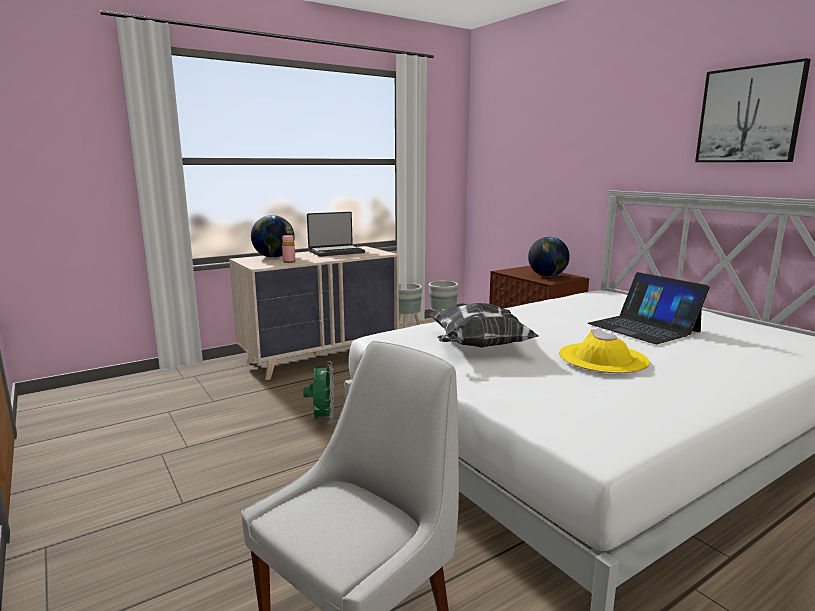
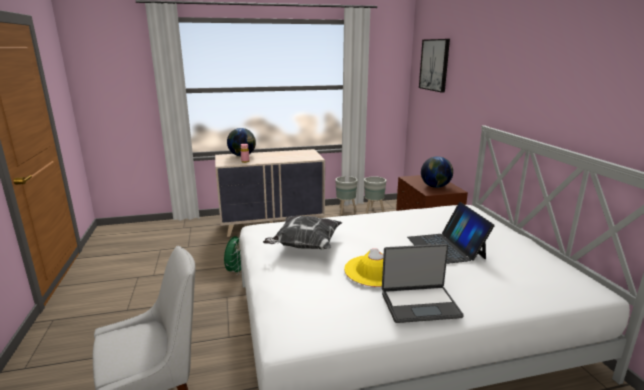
camera: 20 degrees right, 5 degrees up
laptop [307,212,365,256] -> laptop moved to [382,244,464,323]
picture [695,58,811,162] -> picture moved to [419,39,450,93]

